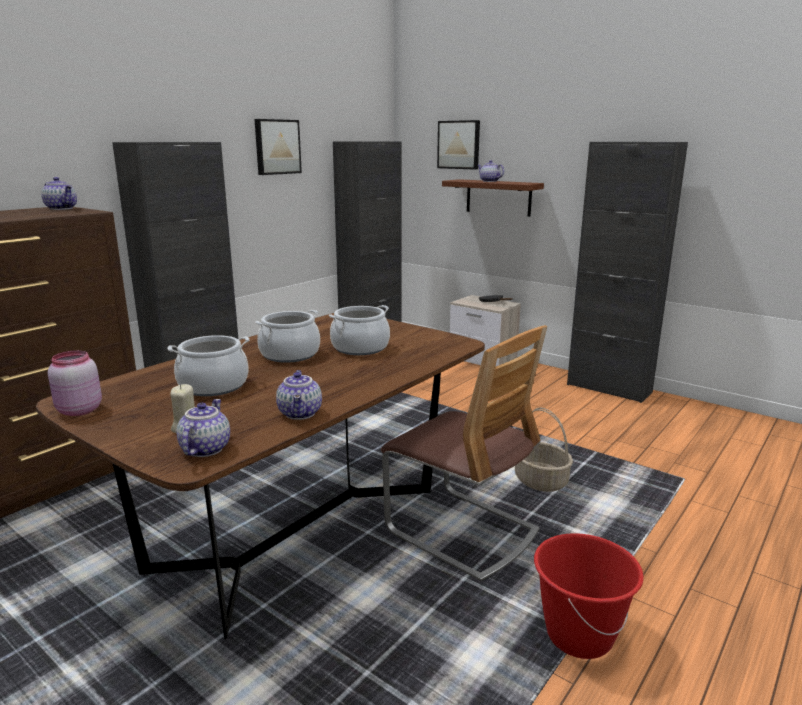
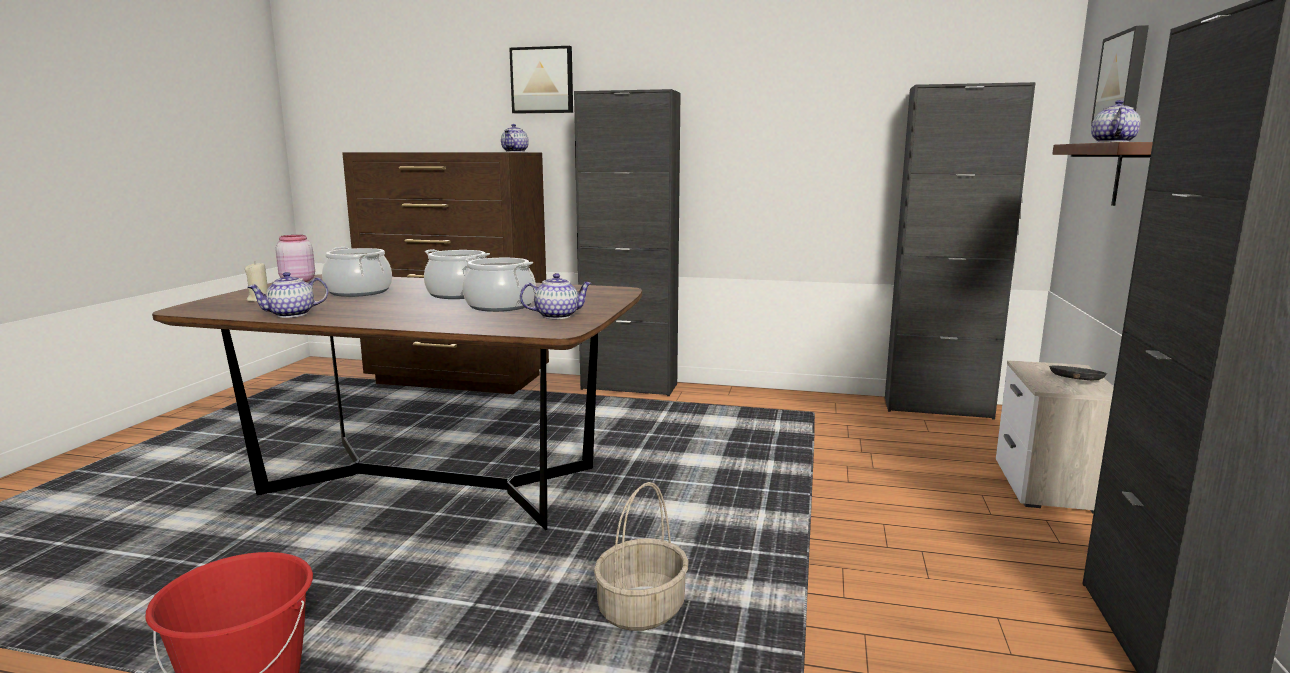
camera: 65 degrees right, 5 degrees down
teapot [176,399,230,457] -> teapot moved to [520,273,592,319]
picture [255,119,302,175] -> picture moved to [509,46,573,114]
chair [381,325,547,581] -> none

